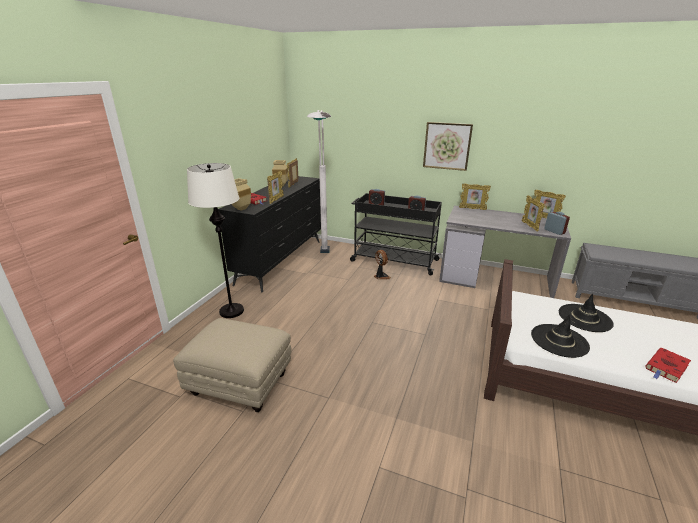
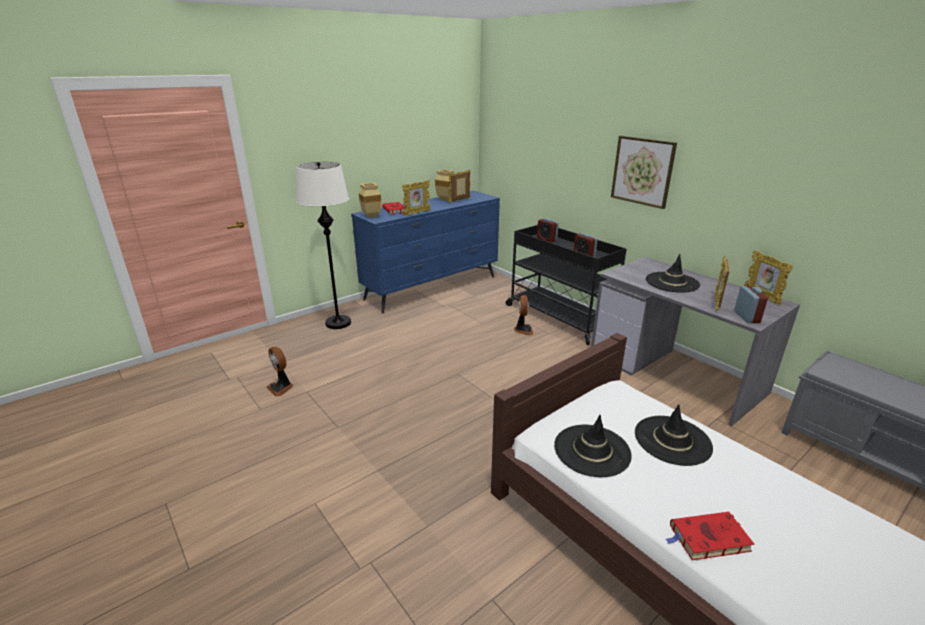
camera: 30 degrees right, 0 degrees up
beige ottoman [173,318,292,412] -> fan [266,347,293,397]
black dresser [218,176,321,293] -> blue dresser [351,191,500,313]
white floor lamp [307,110,331,253] -> none
picture frame [459,184,491,210] -> none
none -> black hat [646,254,700,293]

